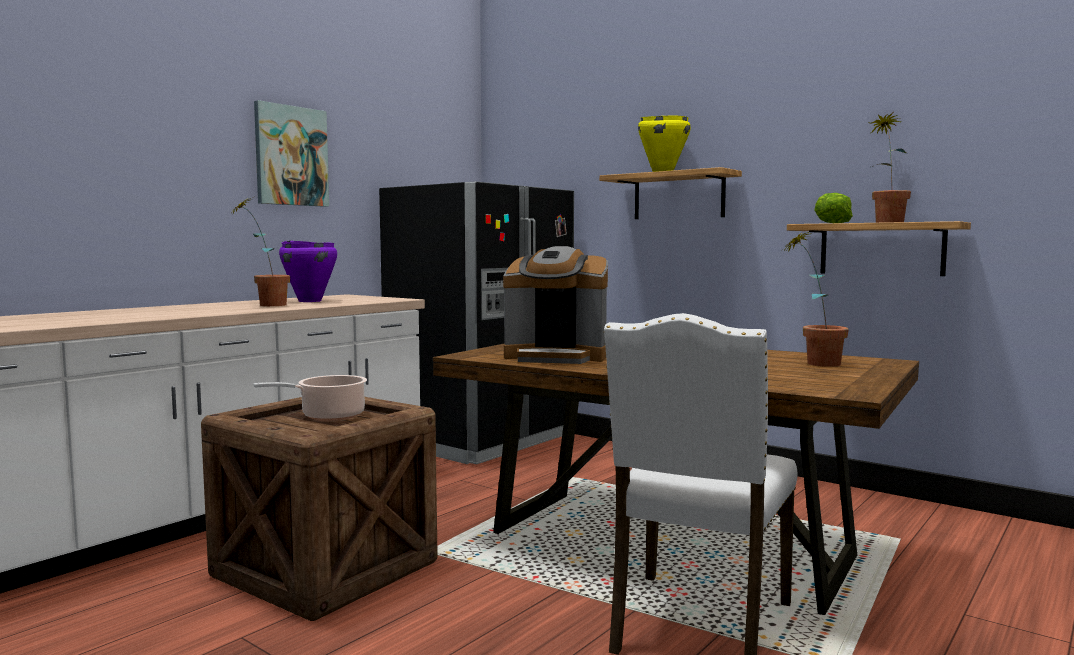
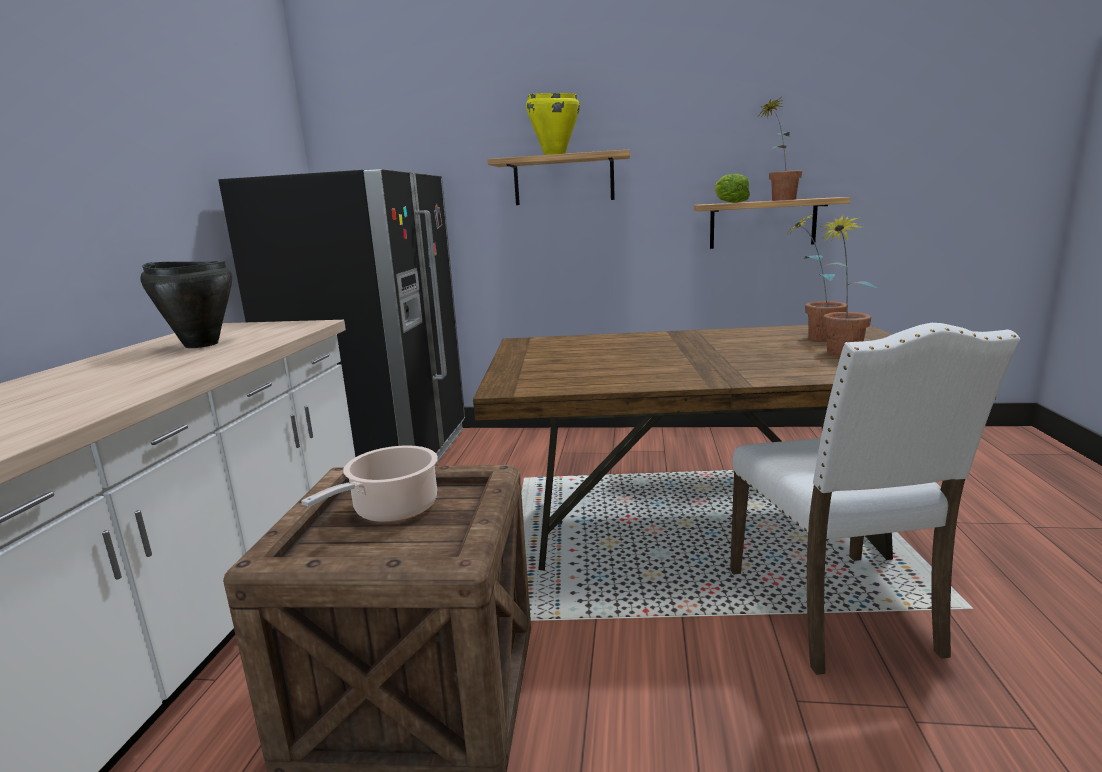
camera: 30 degrees left, 10 degrees up
potted plant [232,198,290,306] -> potted plant moved to [819,214,877,356]
picture [254,100,329,207] -> none
purple cooking pot [279,240,337,302] -> black cooking pot [140,261,232,348]
coffee machine [503,246,608,364] -> none

